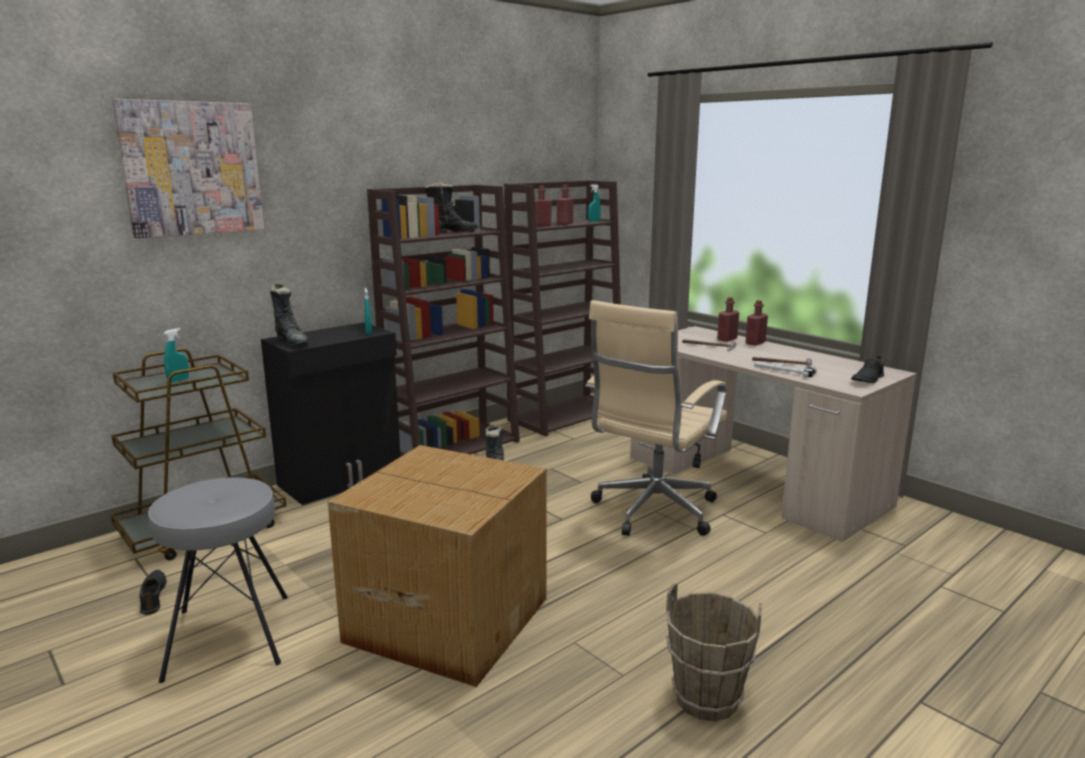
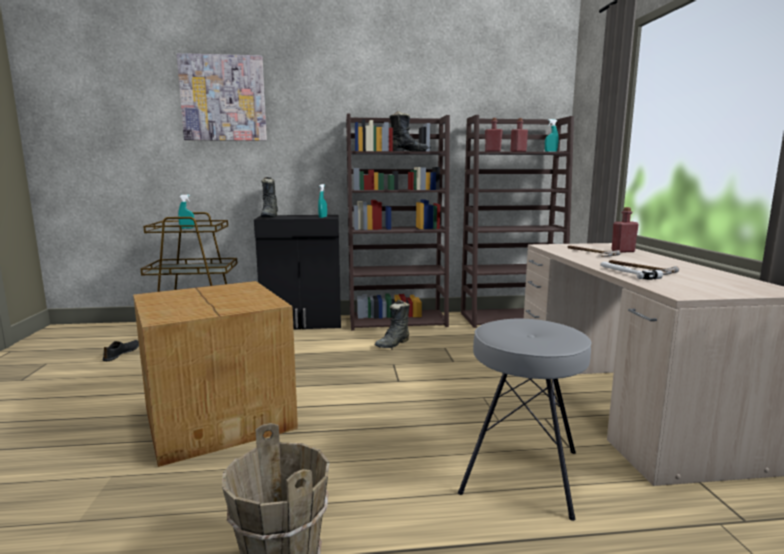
camera: 35 degrees right, 5 degrees down
grey stool [148,477,288,683] -> grey stool moved to [458,319,592,521]
beige office chair [585,300,727,536] -> none
red bottle [746,300,768,346] -> none
black shoe [851,356,884,383] -> none

